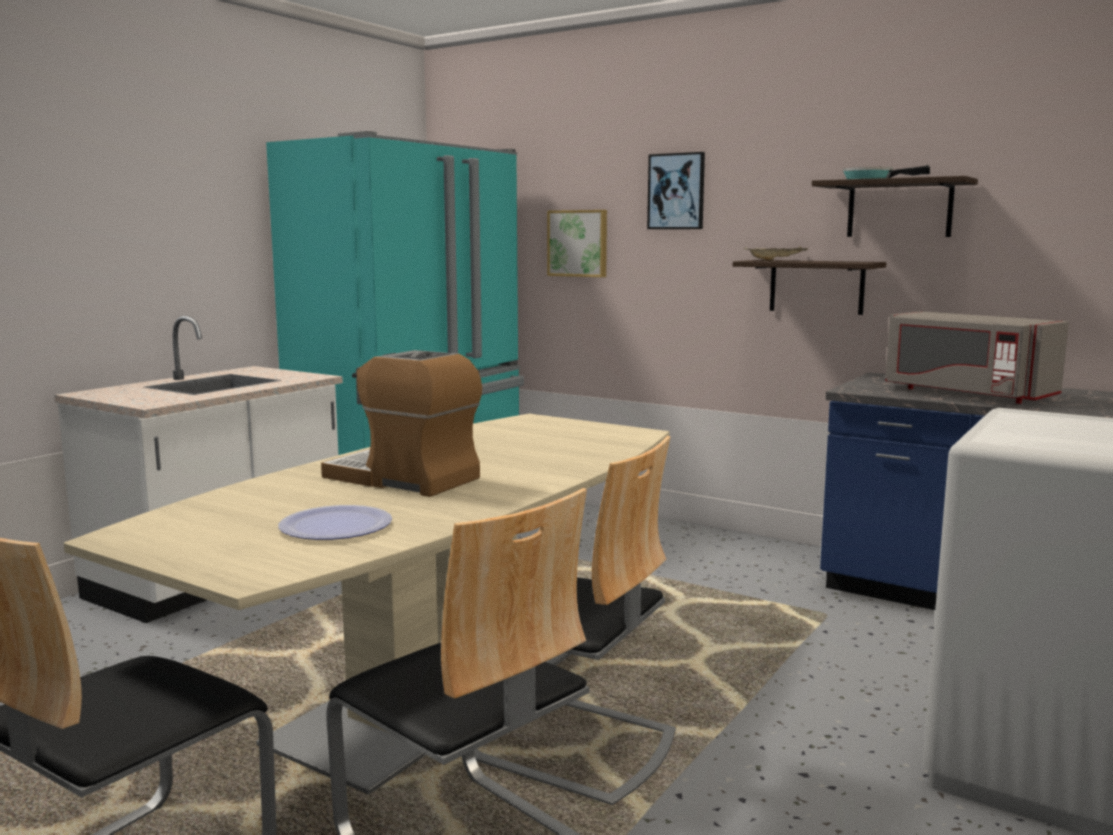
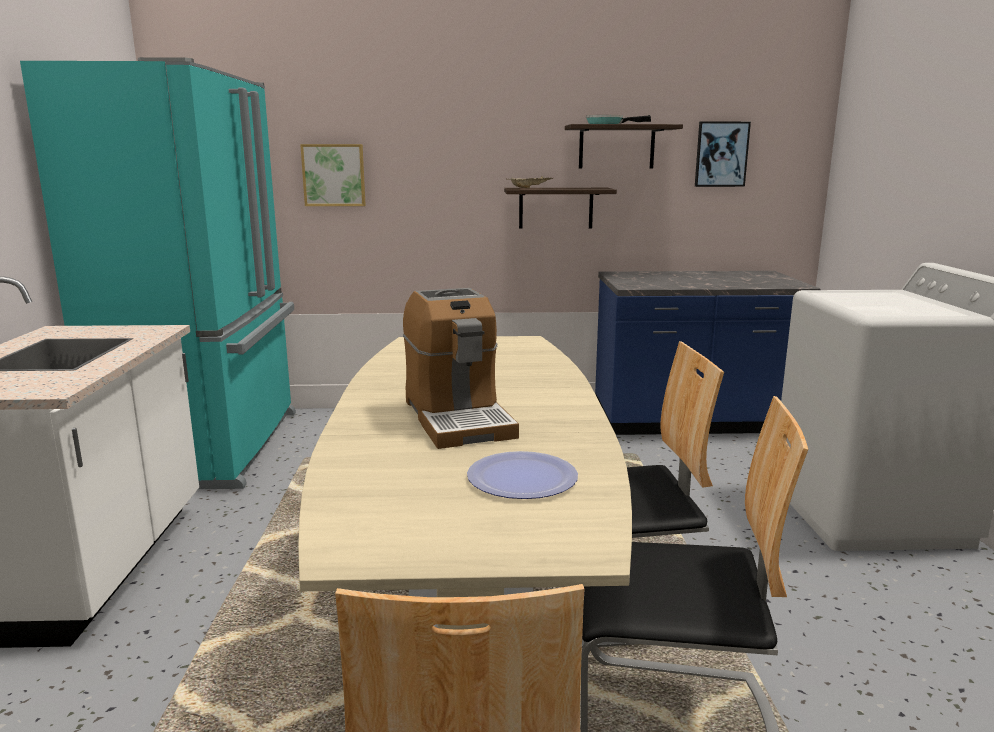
camera: 35 degrees left, 5 degrees up
coffee machine [321,350,482,497] -> coffee machine turned 105 degrees counterclockwise [403,288,519,449]
picture [647,152,705,229] -> picture moved to [695,121,751,187]
grey microwave [885,311,1069,404] -> none

